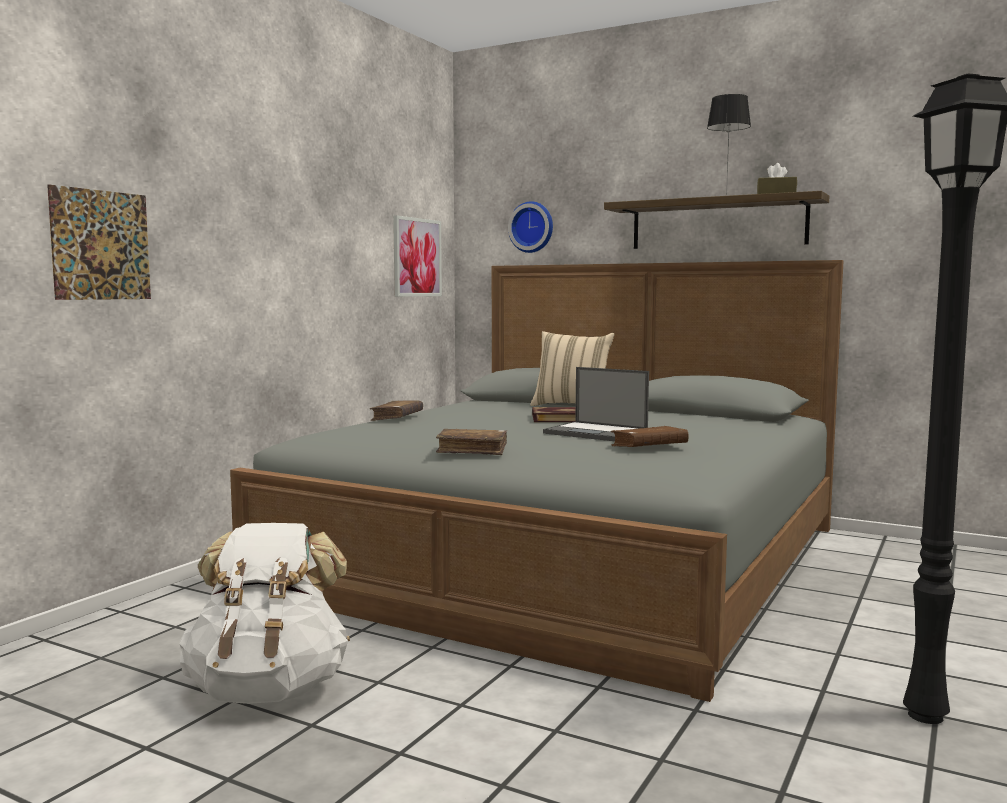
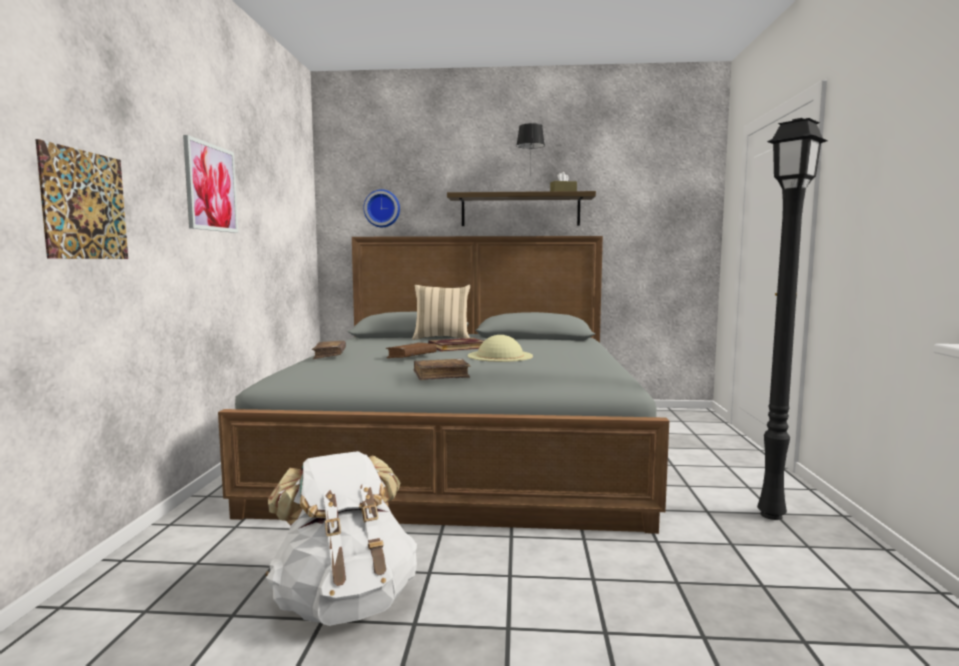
camera: 25 degrees left, 0 degrees up
picture [393,215,442,297] -> picture moved to [183,135,238,233]
laptop [543,367,649,441] -> beige hat [468,335,533,362]
brown book [611,426,689,447] -> brown book moved to [386,343,437,358]

